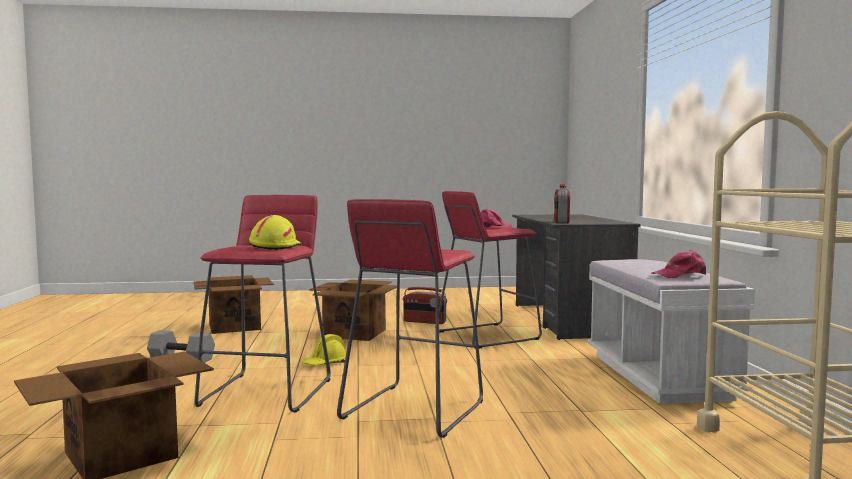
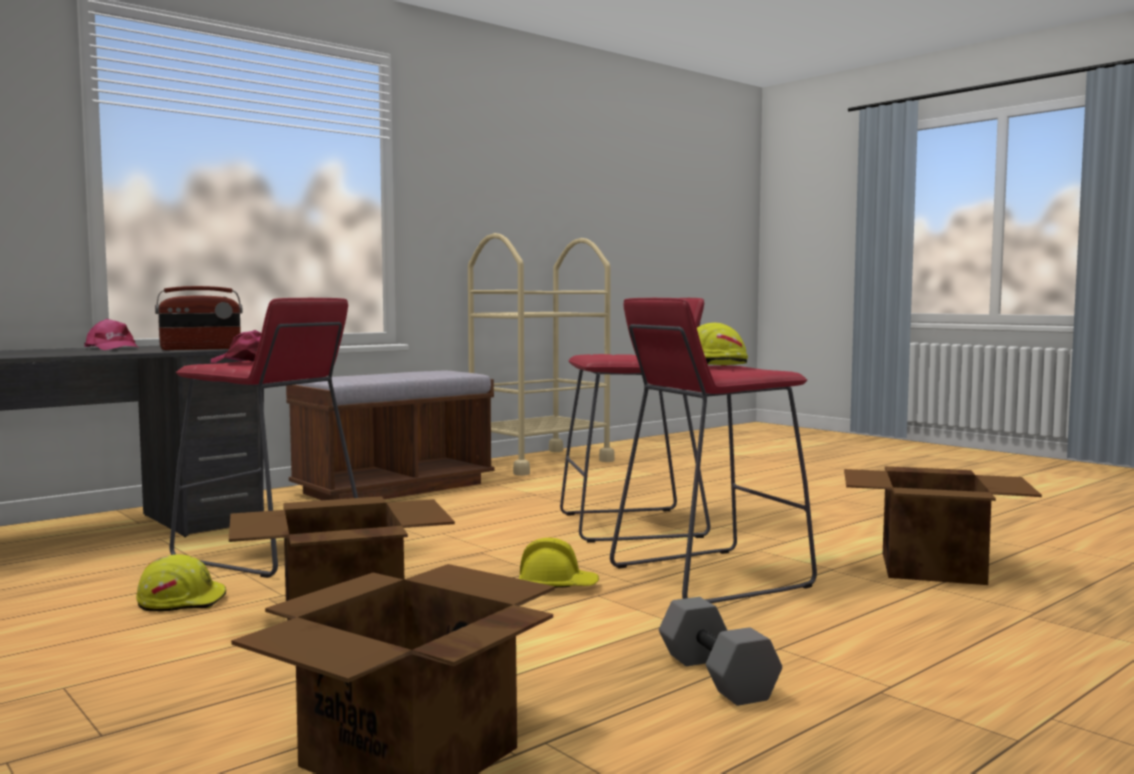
camera: 125 degrees left, 0 degrees up
radio [403,287,447,324] -> yellow hard hat [136,554,226,611]
white bench [588,259,755,404] -> brown bench [286,371,495,500]
pink cap [652,250,707,278] -> pink cap moved to [84,319,140,350]

